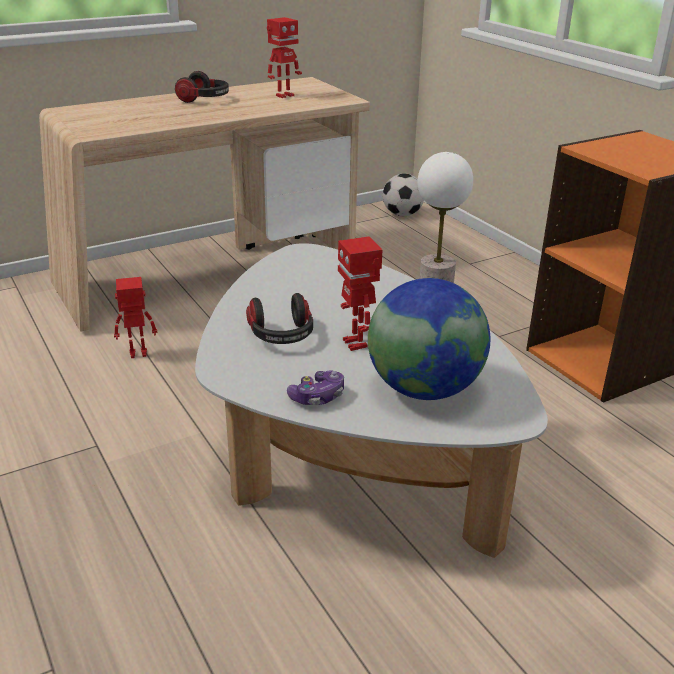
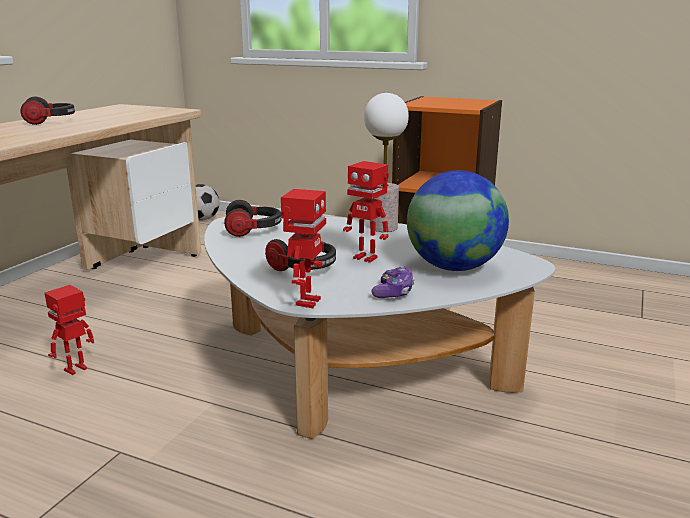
camera: 35 degrees left, 10 degrees down
toy robot [267,17,302,98] -> toy robot moved to [281,189,326,308]
none -> headphones [224,200,282,237]

